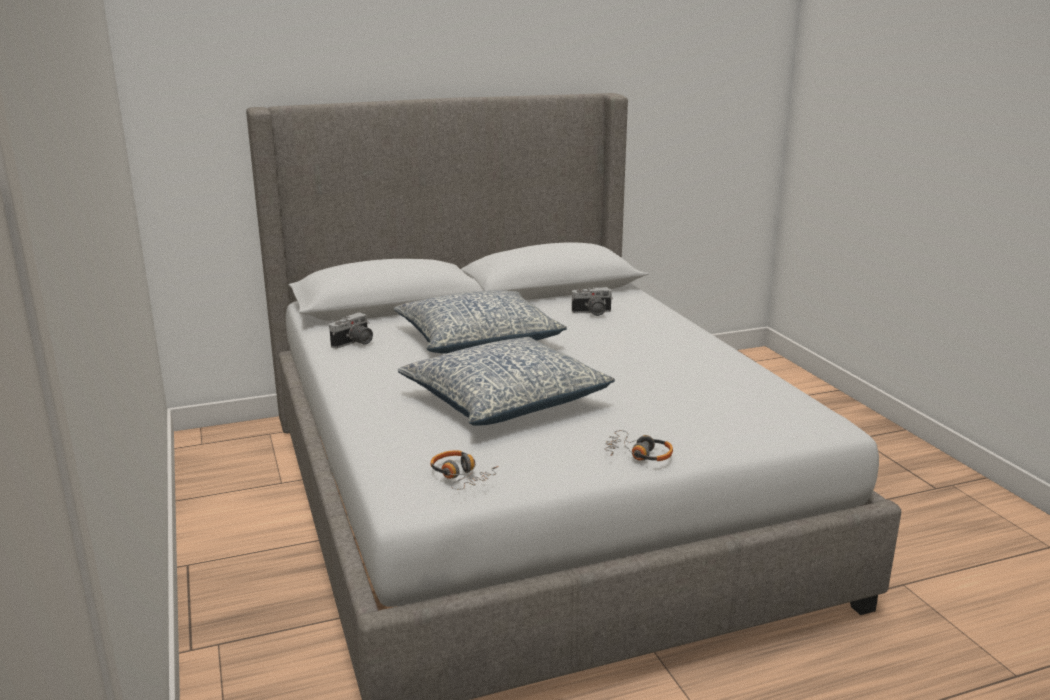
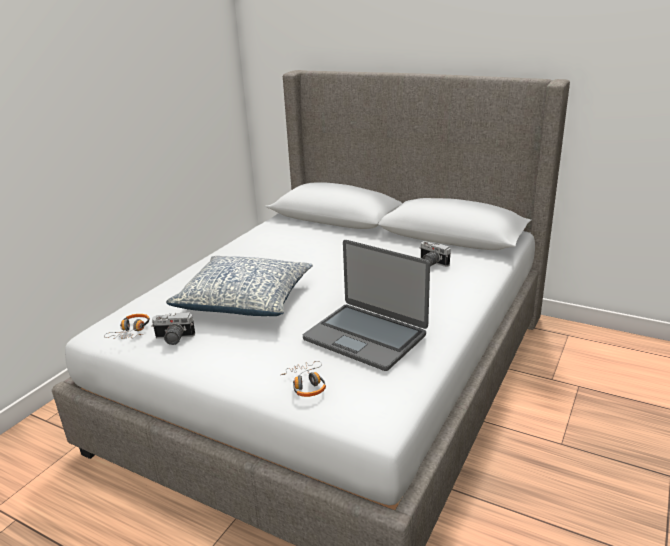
camera: 50 degrees right, 5 degrees up
camera [329,312,373,348] -> camera moved to [151,313,195,345]
pillow [394,290,567,354] -> none
headphones [605,430,673,461] -> headphones moved to [281,361,326,397]
none -> laptop [303,240,430,371]

